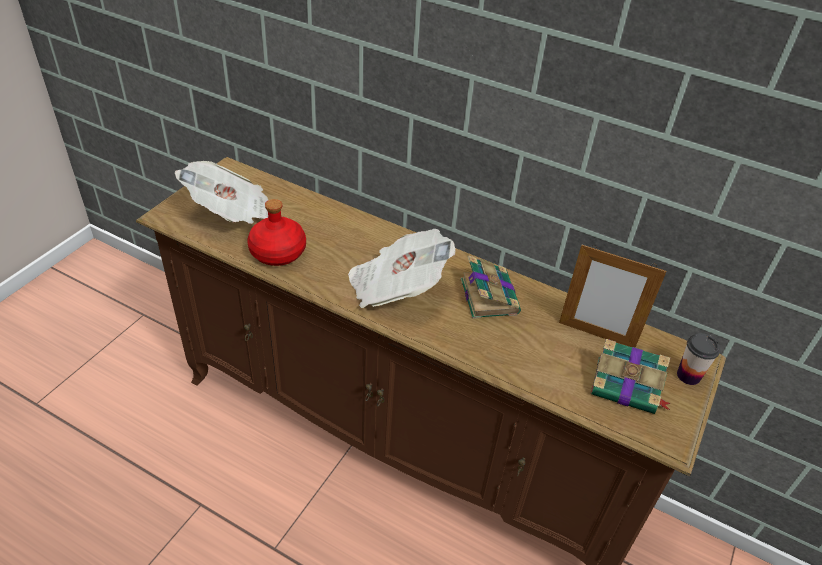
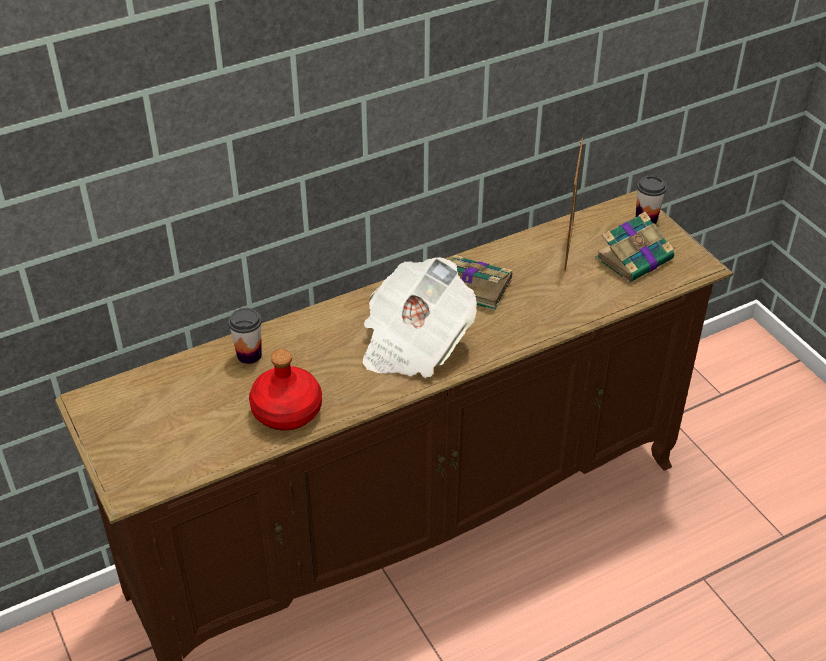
camera: 55 degrees left, 0 degrees up
newspaper [175,161,268,224] -> none
picture frame [559,245,667,348] -> picture frame turned 45 degrees counterclockwise [564,138,583,271]
none -> cup [228,308,262,364]

